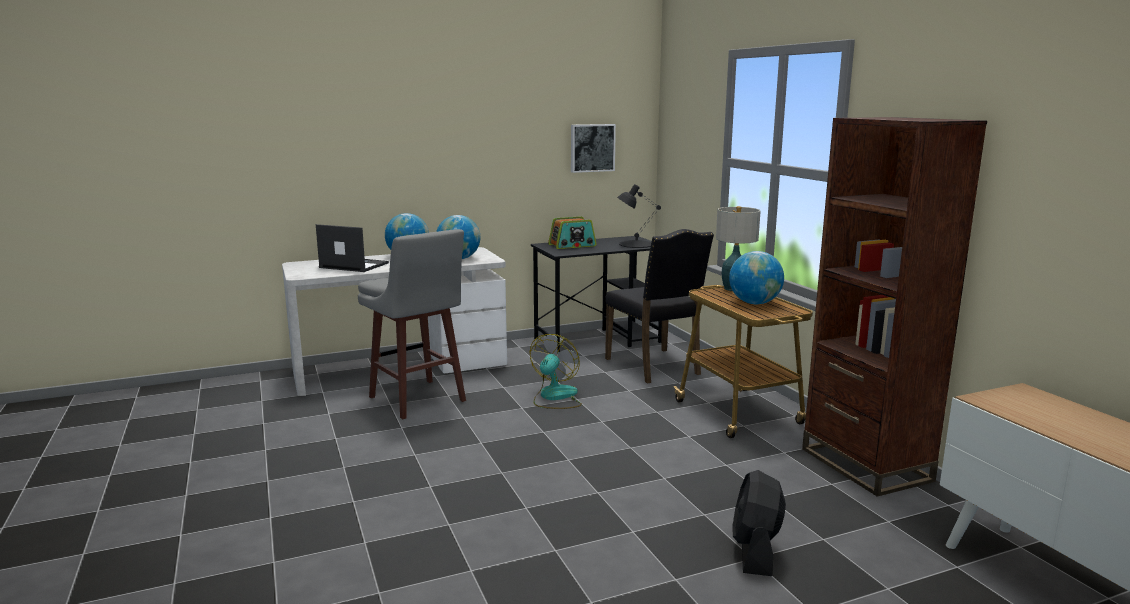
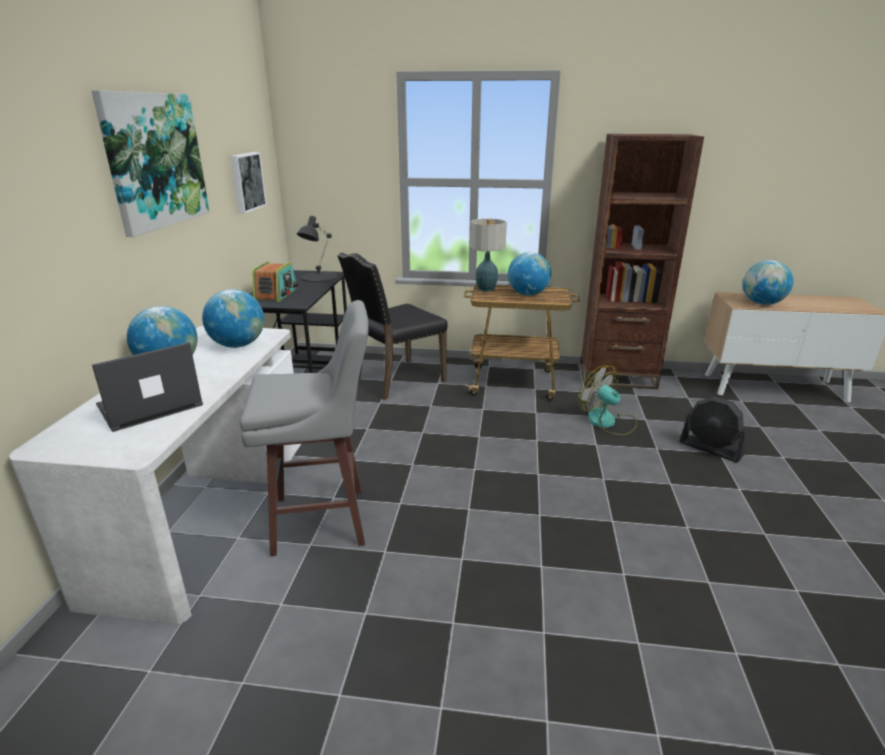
camera: 60 degrees left, 10 degrees up
fan [529,334,582,409] -> fan moved to [578,365,637,435]
black chair [605,229,714,384] -> black chair turned 135 degrees clockwise [337,253,448,400]
none -> picture [92,90,210,237]
none -> globe [743,260,793,305]

